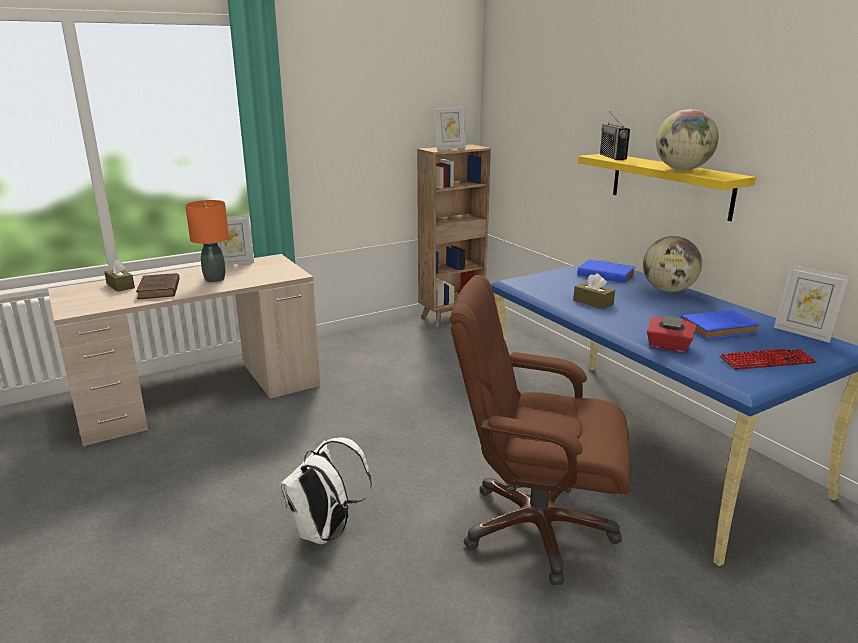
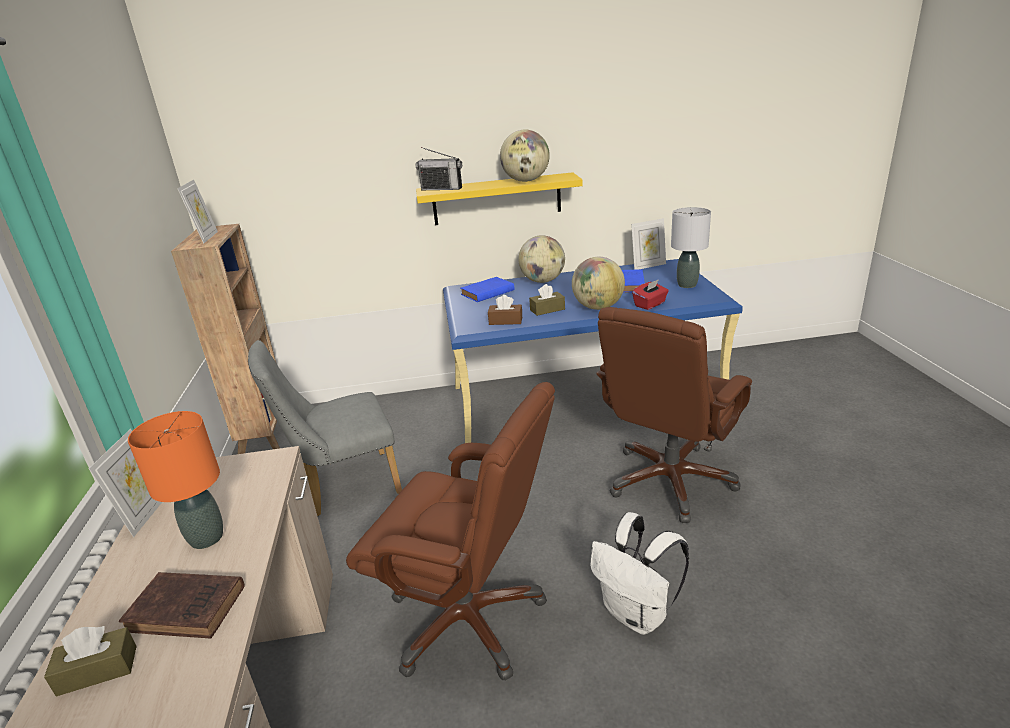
camera: 65 degrees left, 5 degrees up
keyboard [720,349,816,370] -> grey table lamp [671,207,711,288]
none -> grey chair [248,340,402,517]
none -> brown office chair [346,382,555,681]
none -> brown tissue box [488,295,522,325]
none -> globe [572,257,625,310]

